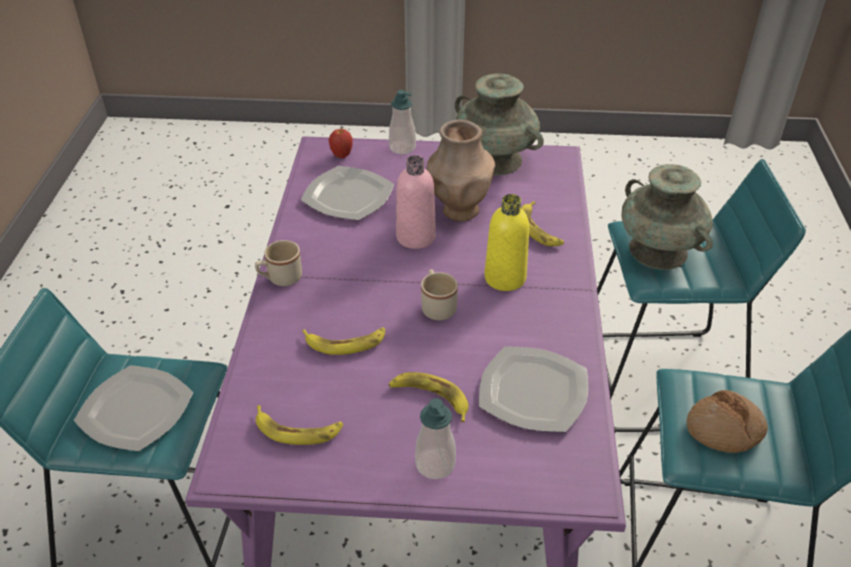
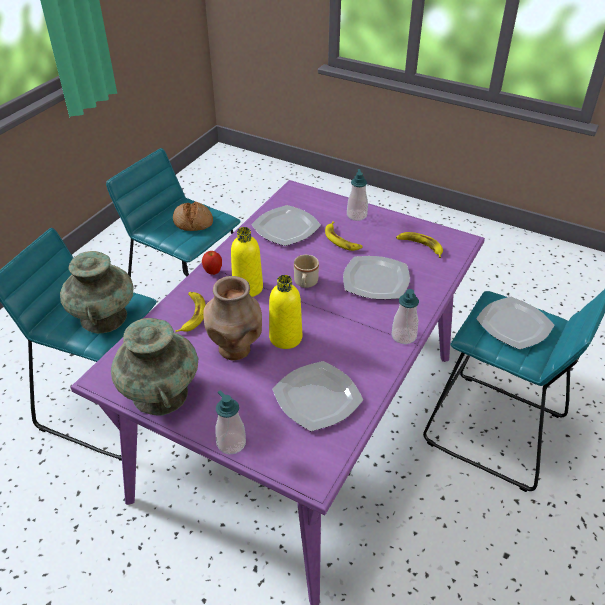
camera: 155 degrees left, 0 degrees up
beige mug [255,240,302,286] -> soap dispenser [391,289,419,344]
banana [302,327,385,355] -> plate [343,256,410,299]
apple [329,129,353,158] -> apple moved to [202,251,222,275]
pink bottle [396,155,436,249] -> yellow bottle [269,275,302,349]

